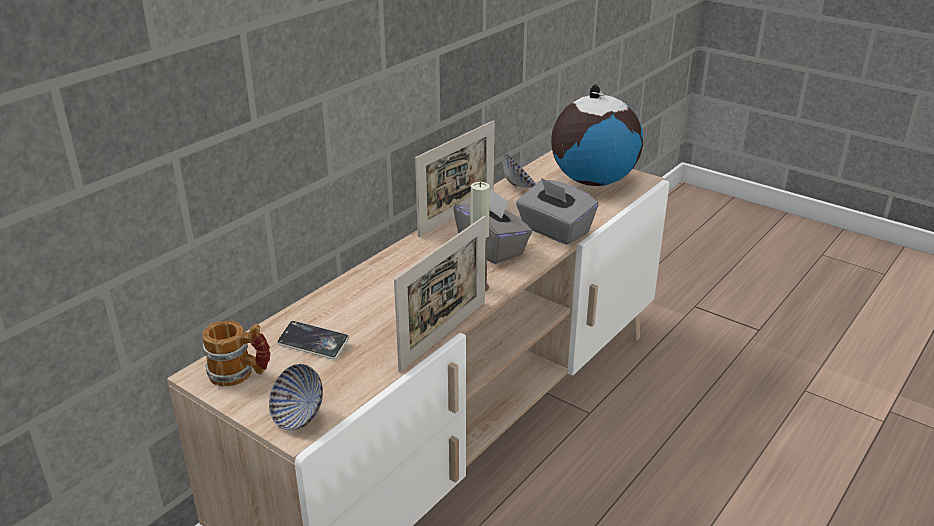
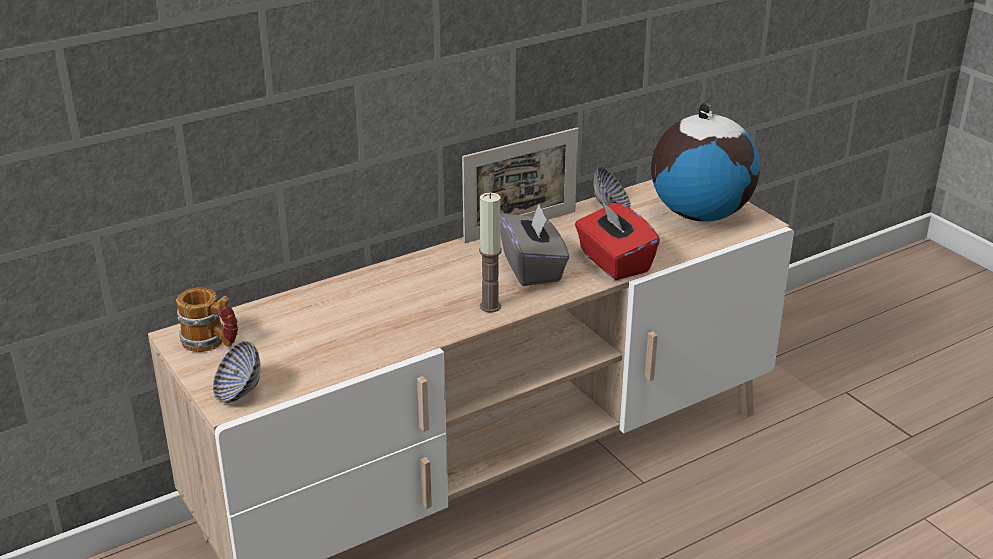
camera: 20 degrees right, 0 degrees up
phone [277,321,349,359] -> none
picture frame [394,216,486,372] -> none
grey tissue box [516,178,598,245] -> red tissue box [575,201,660,280]

